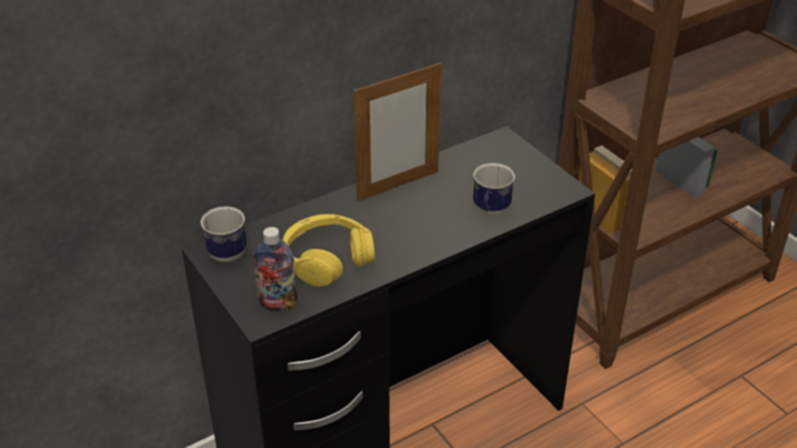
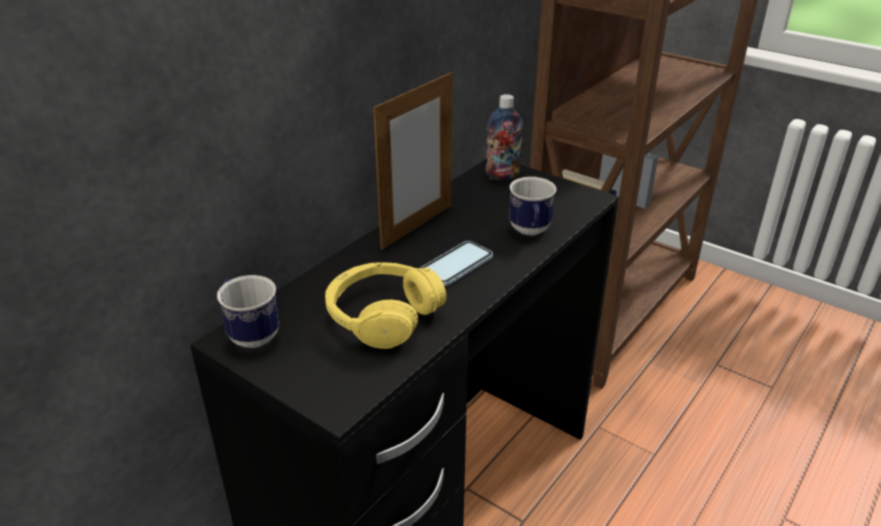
camera: 20 degrees left, 5 degrees down
bottle [253,227,298,312] -> bottle moved to [486,94,523,180]
none -> phone [419,241,493,286]

